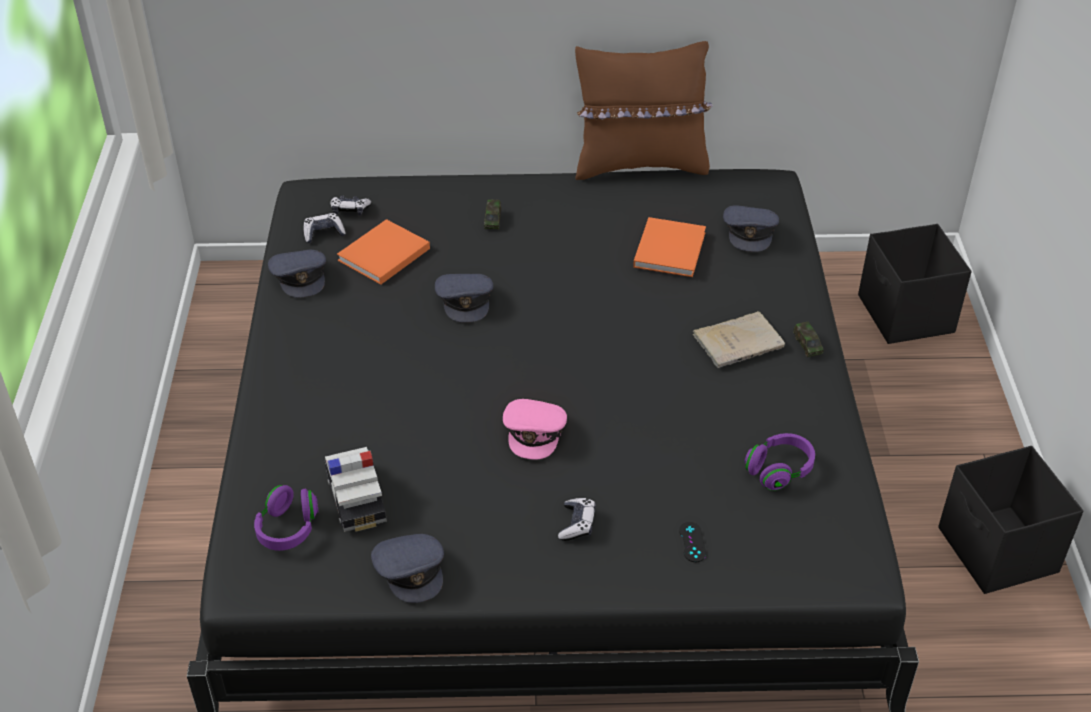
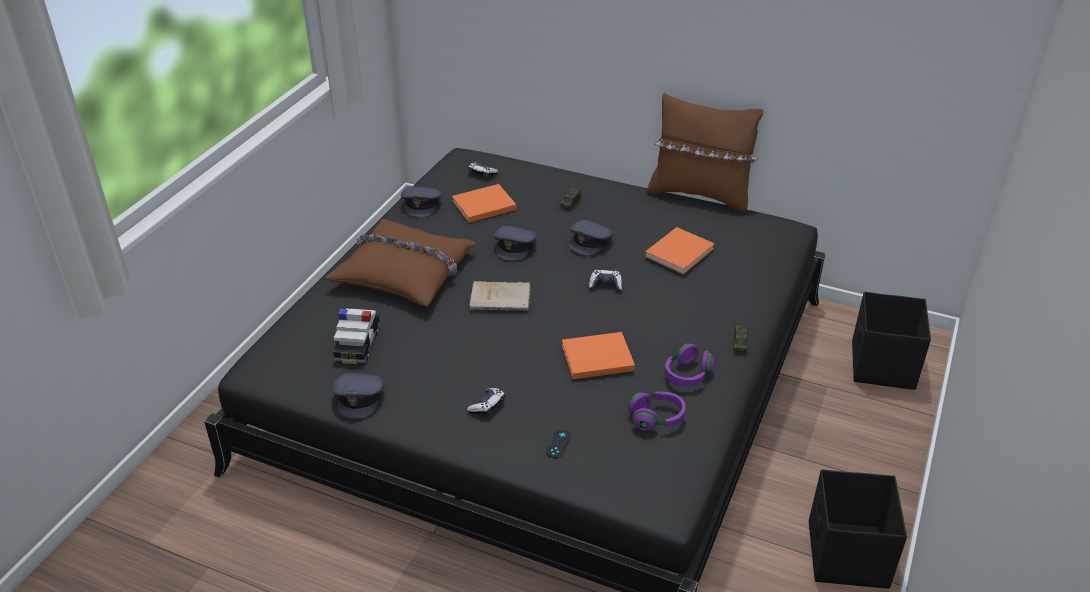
camera: 25 degrees right, 5 degrees down
purple headphones [254,485,318,551] -> purple headphones moved to [665,343,714,387]
game controller [303,213,346,243] -> game controller moved to [589,270,622,292]
pink cap [503,399,567,460] -> none
beige book [693,311,785,368] -> beige book moved to [469,281,531,311]
grey cap [723,206,779,252] -> grey cap moved to [570,220,613,255]
none -> brown pillow [325,219,476,307]
none -> orange book [562,332,635,379]

